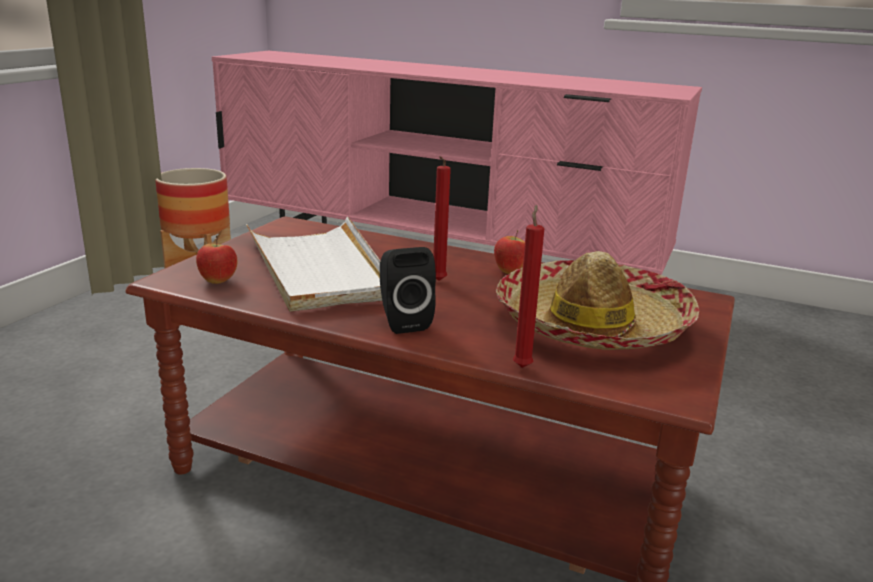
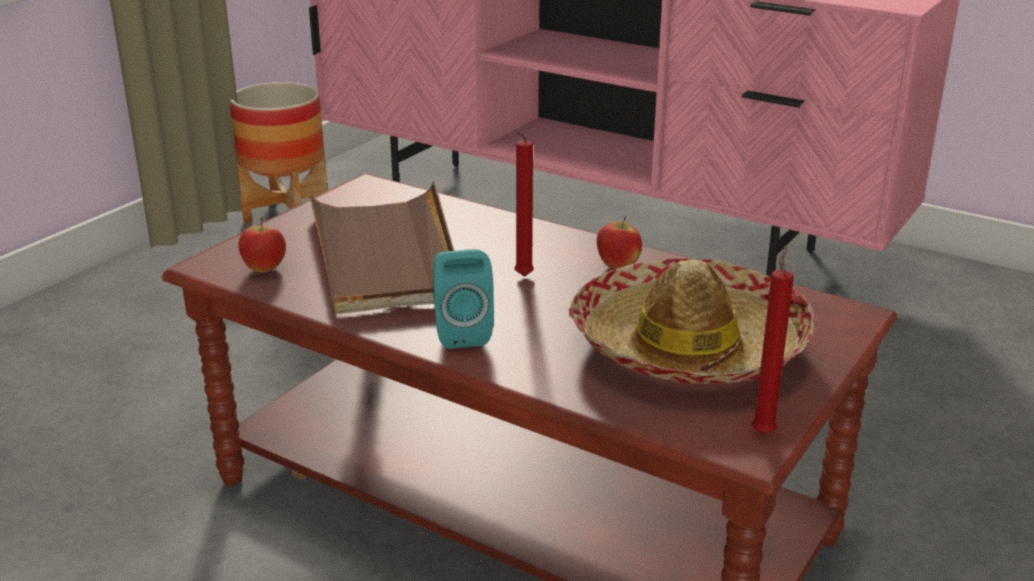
camera: 10 degrees right, 5 degrees up
white tray [246,217,382,312] -> brown tray [308,182,454,314]
black speaker [380,247,436,334] -> turquoise speaker [433,249,494,349]
red candle [513,205,544,368] -> red candle moved to [752,245,794,434]

